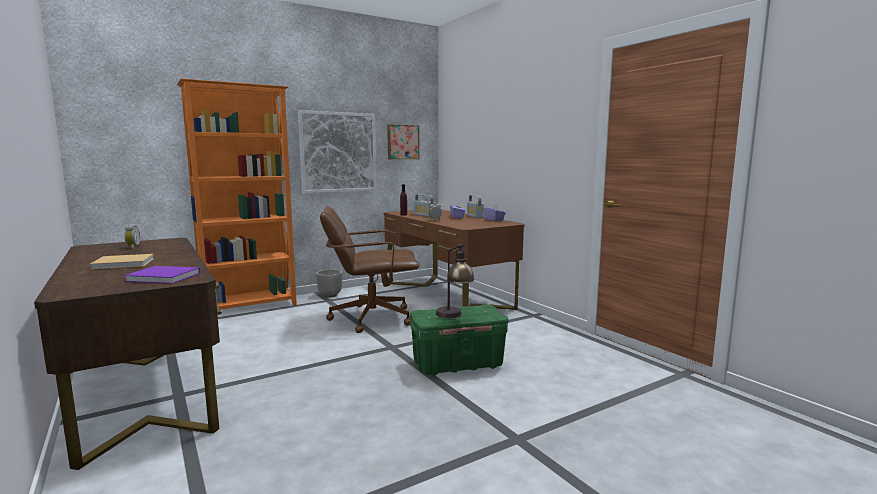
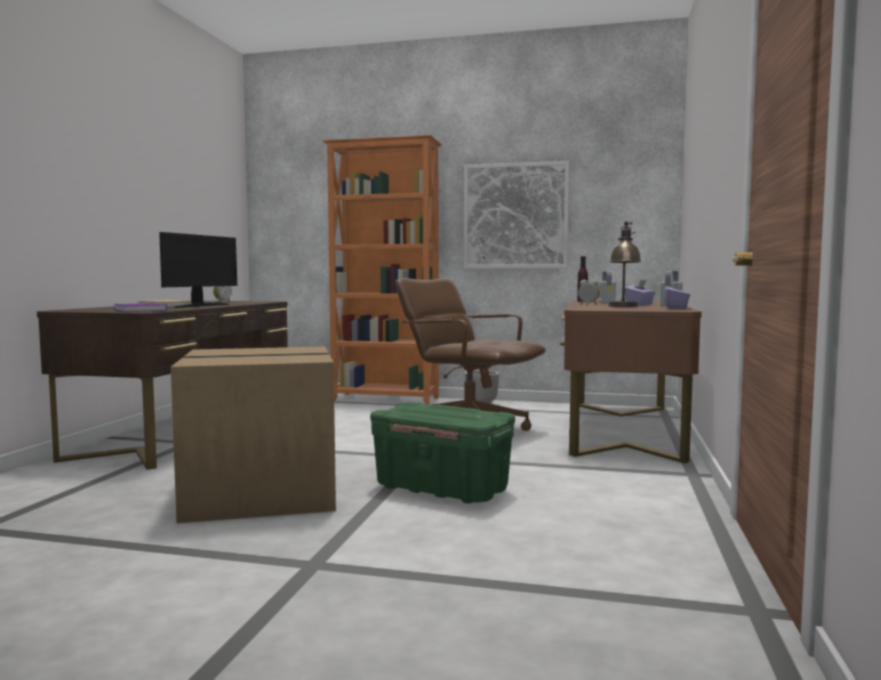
camera: 45 degrees right, 5 degrees down
picture [387,124,419,159] -> none
table lamp [436,244,475,318] -> table lamp moved to [608,221,641,307]
none -> monitor [159,232,237,308]
none -> cardboard box [171,347,336,523]

